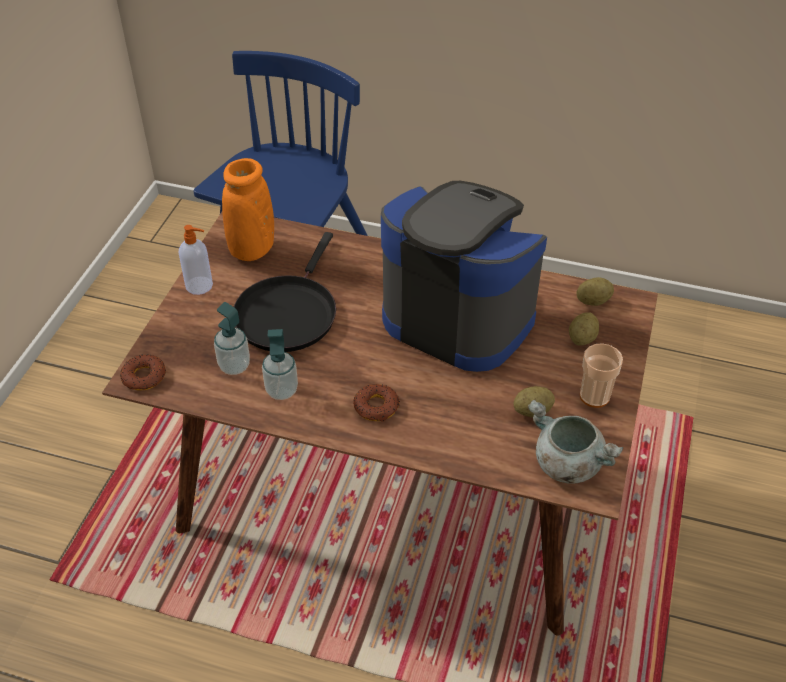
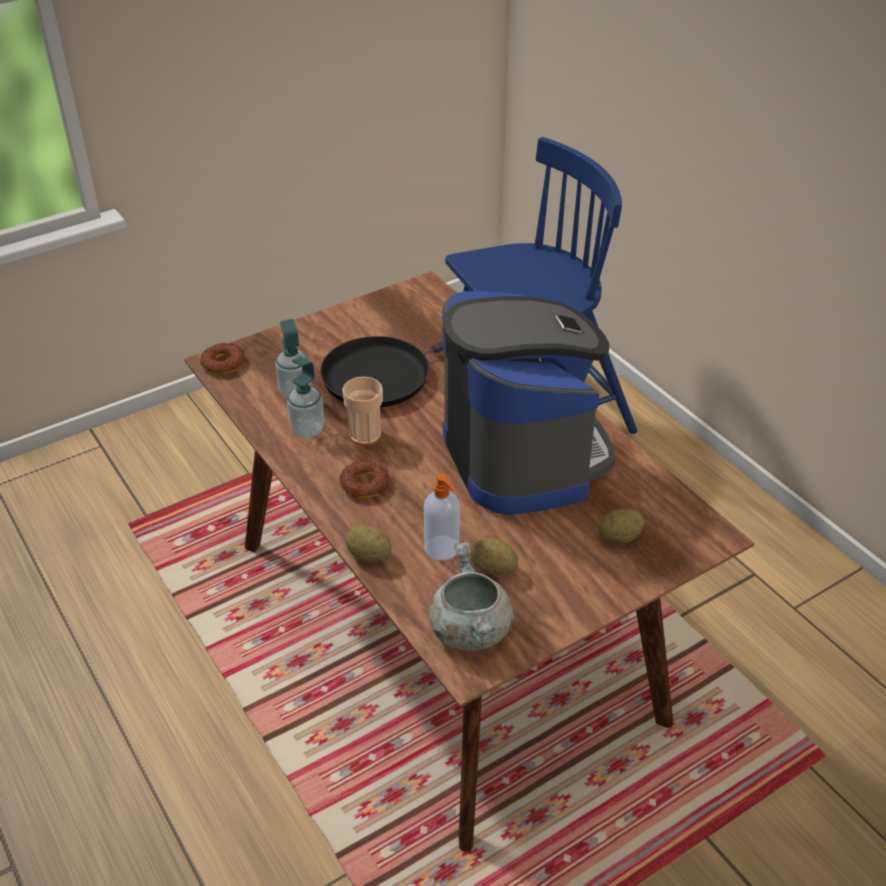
camera: 40 degrees right, 5 degrees down
soap dispenser [179,225,213,295] -> soap dispenser moved to [424,473,460,560]
orange vase [222,158,274,261] -> none
potato [576,277,614,306] -> potato moved to [345,526,392,562]
cup [580,343,623,408] -> cup moved to [342,377,383,446]

